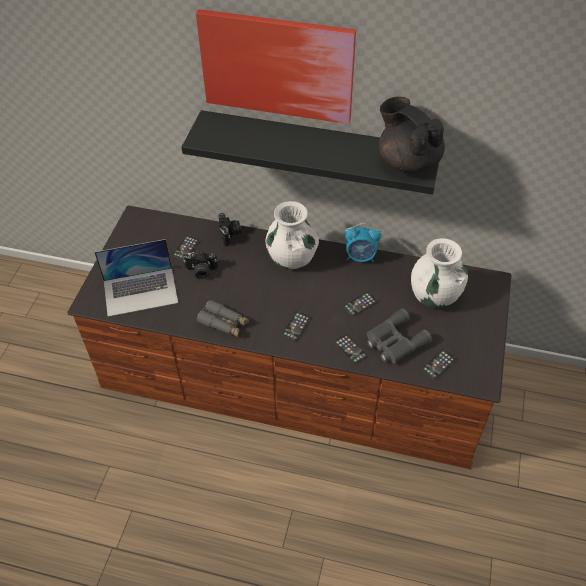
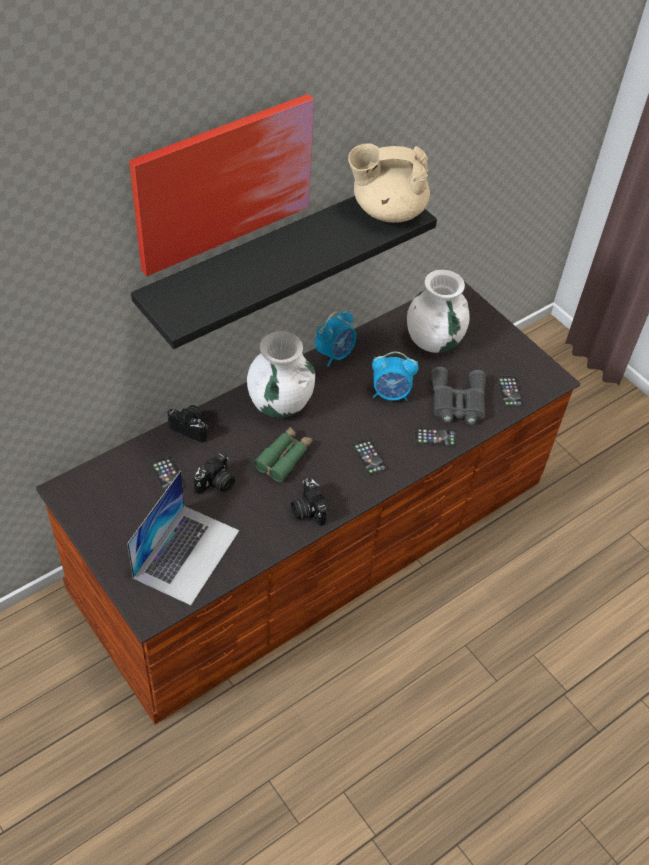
camera: 55 degrees left, 0 degrees up
grey binoculars [197,300,249,337] -> camera [291,477,327,526]
phone [343,291,378,316] -> alarm clock [372,352,419,401]
black teapot [379,96,445,173] -> beige teapot [348,143,430,223]
none -> green binoculars [254,427,313,482]

